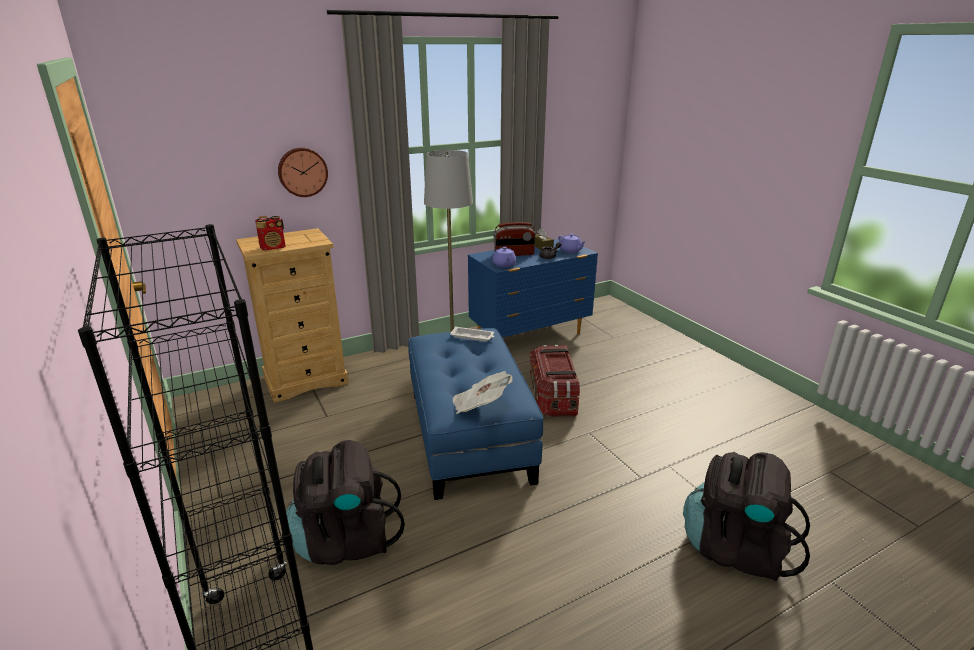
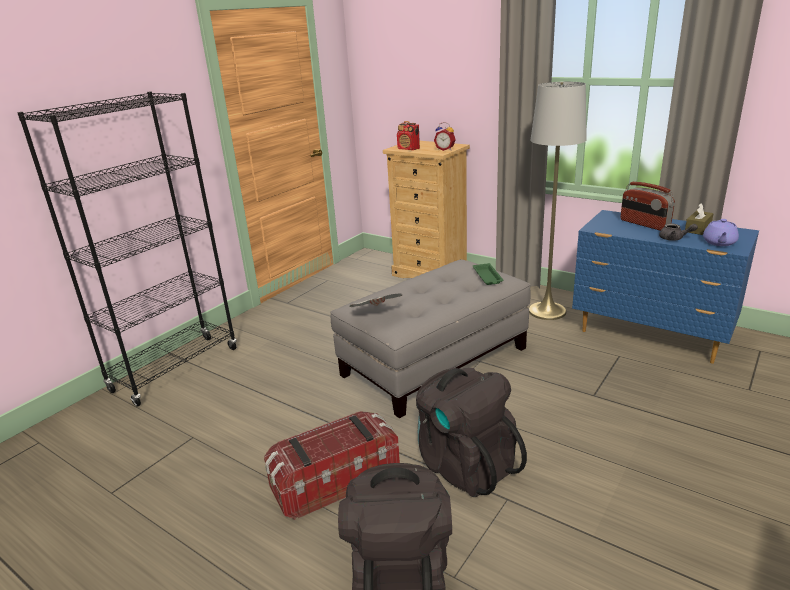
camera: 65 degrees right, 0 degrees up
wall clock [278,148,328,197] -> none
black backpack [286,440,405,565] -> black backpack moved to [416,368,527,497]
blue ottoman [408,328,543,500] -> grey ottoman [330,260,531,418]
white tray [450,326,494,342] -> green tray [473,263,504,285]
purple teapot [493,247,516,267] -> none
storage box [530,345,580,417] -> storage box moved to [264,411,400,520]
none -> alarm clock [434,122,456,151]

